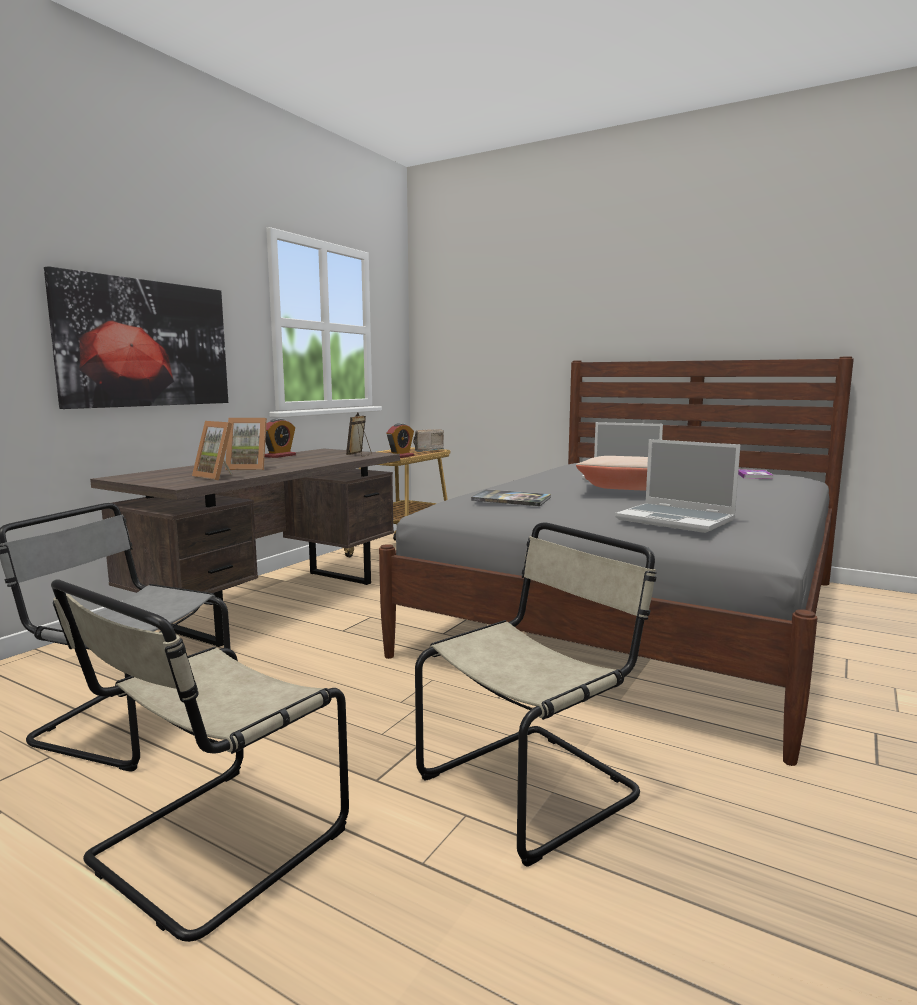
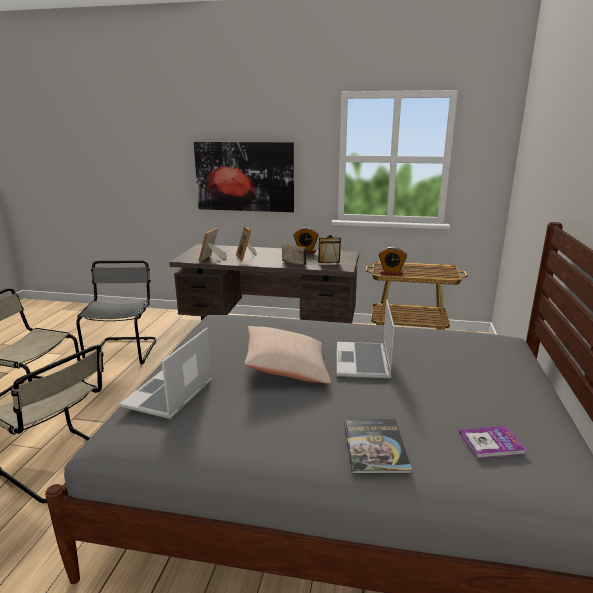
camera: 70 degrees right, 10 degrees up
radio [413,429,444,452] -> radio moved to [282,244,307,265]
book [471,489,551,506] -> book moved to [344,419,412,474]

